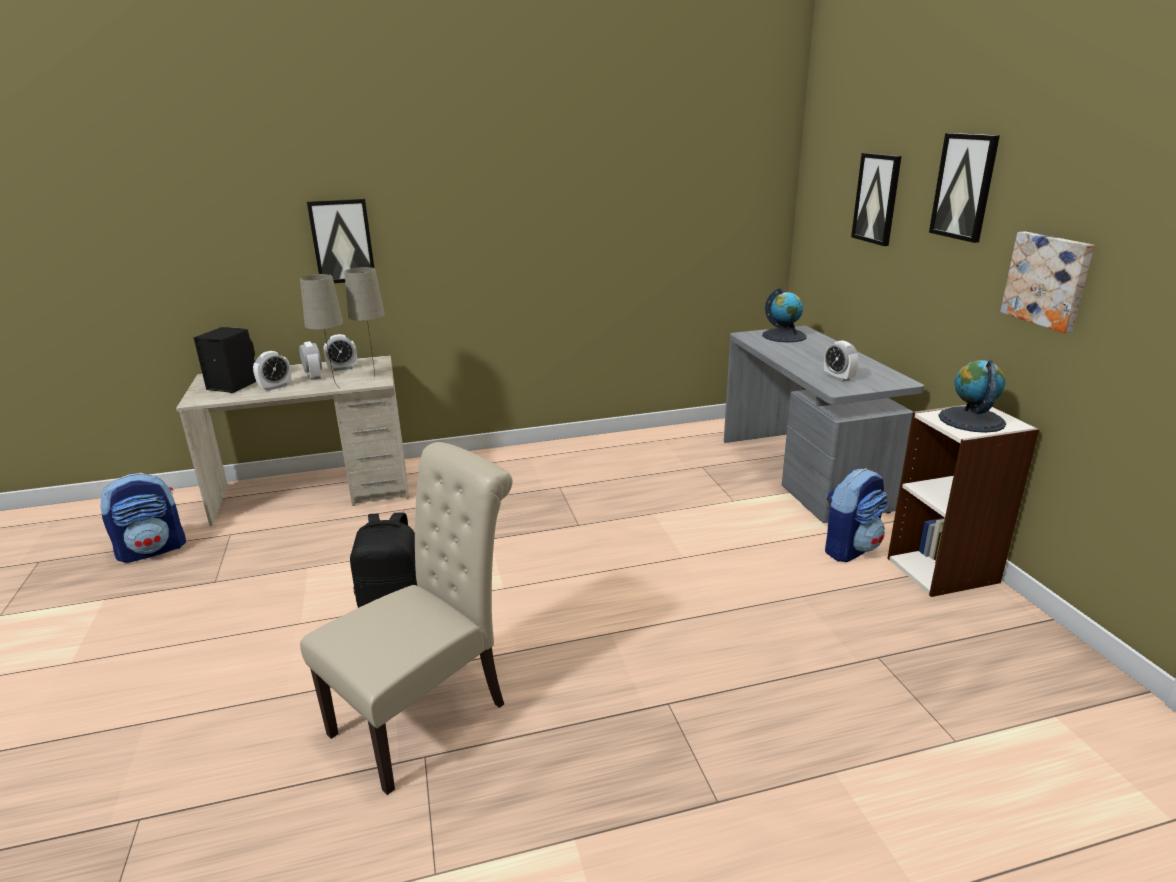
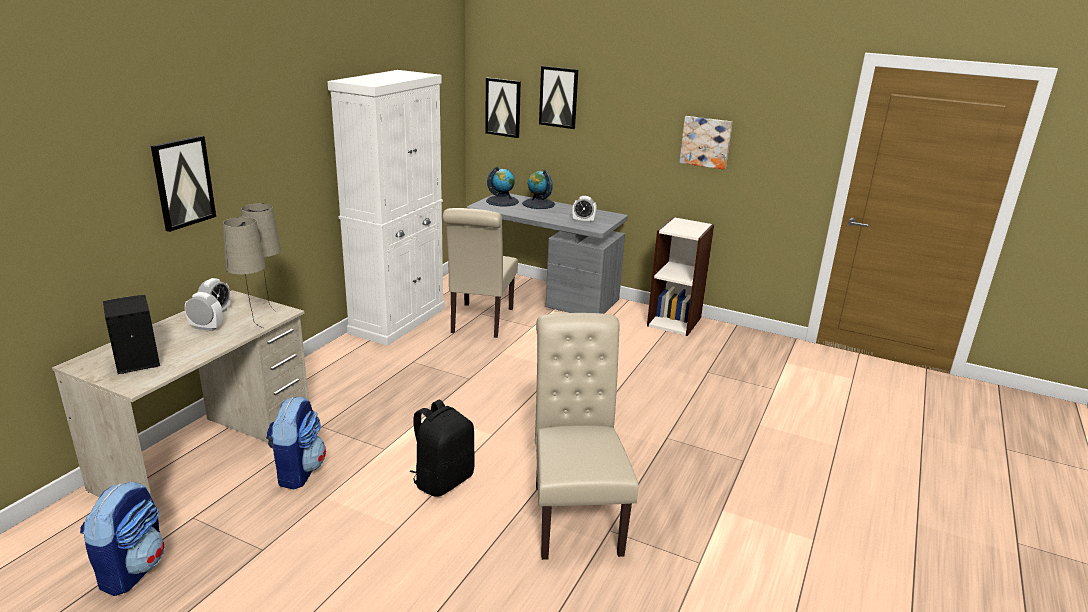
camera: 50 degrees left, 0 degrees up
alarm clock [253,351,291,391] -> none
backpack [825,468,888,562] -> backpack moved to [266,396,326,489]
picture [929,133,1000,243] -> picture moved to [485,77,521,138]
globe [938,359,1006,433] -> globe moved to [522,170,555,209]
none -> white cabinet [327,70,445,346]
none -> beige chair [442,208,518,338]

